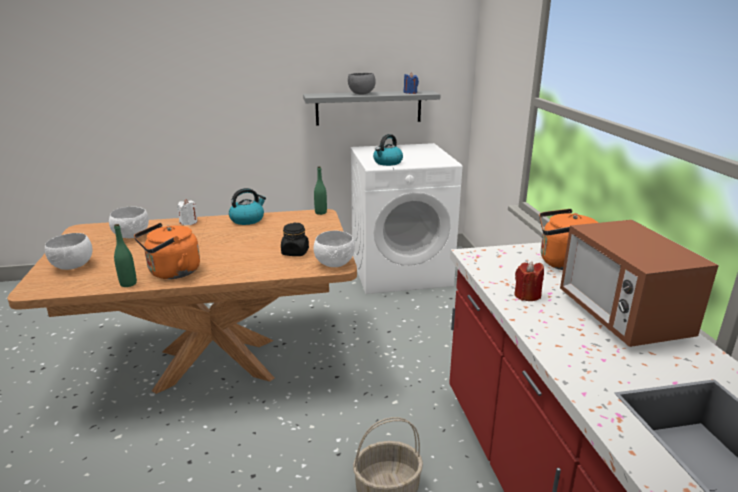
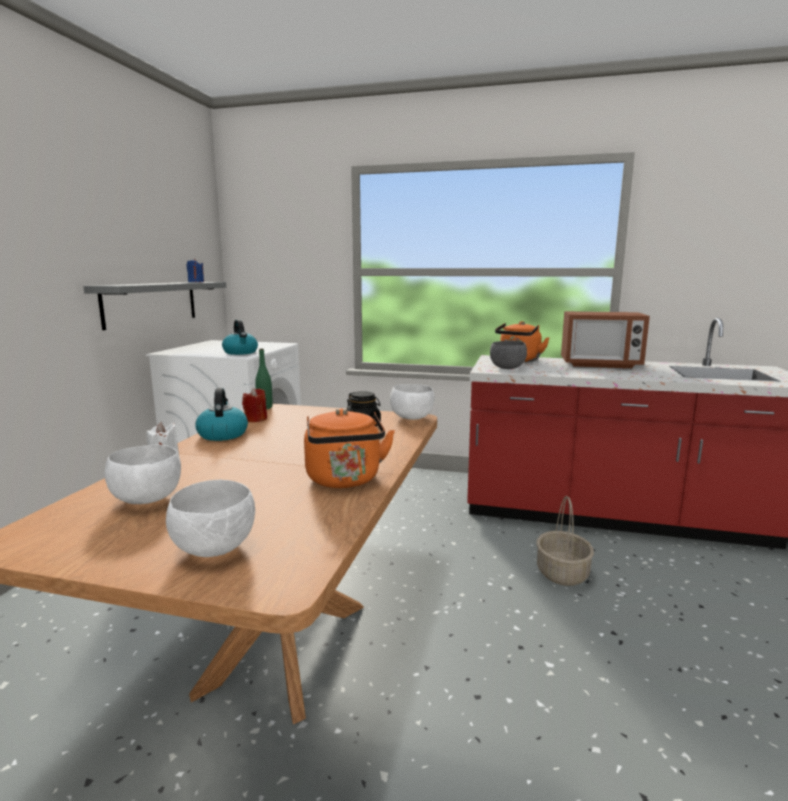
camera: 65 degrees left, 10 degrees down
green bottle [114,224,137,287] -> none
grey bowl [348,73,376,95] -> grey bowl moved to [490,341,527,369]
red candle [514,261,544,301] -> red candle moved to [242,388,267,422]

